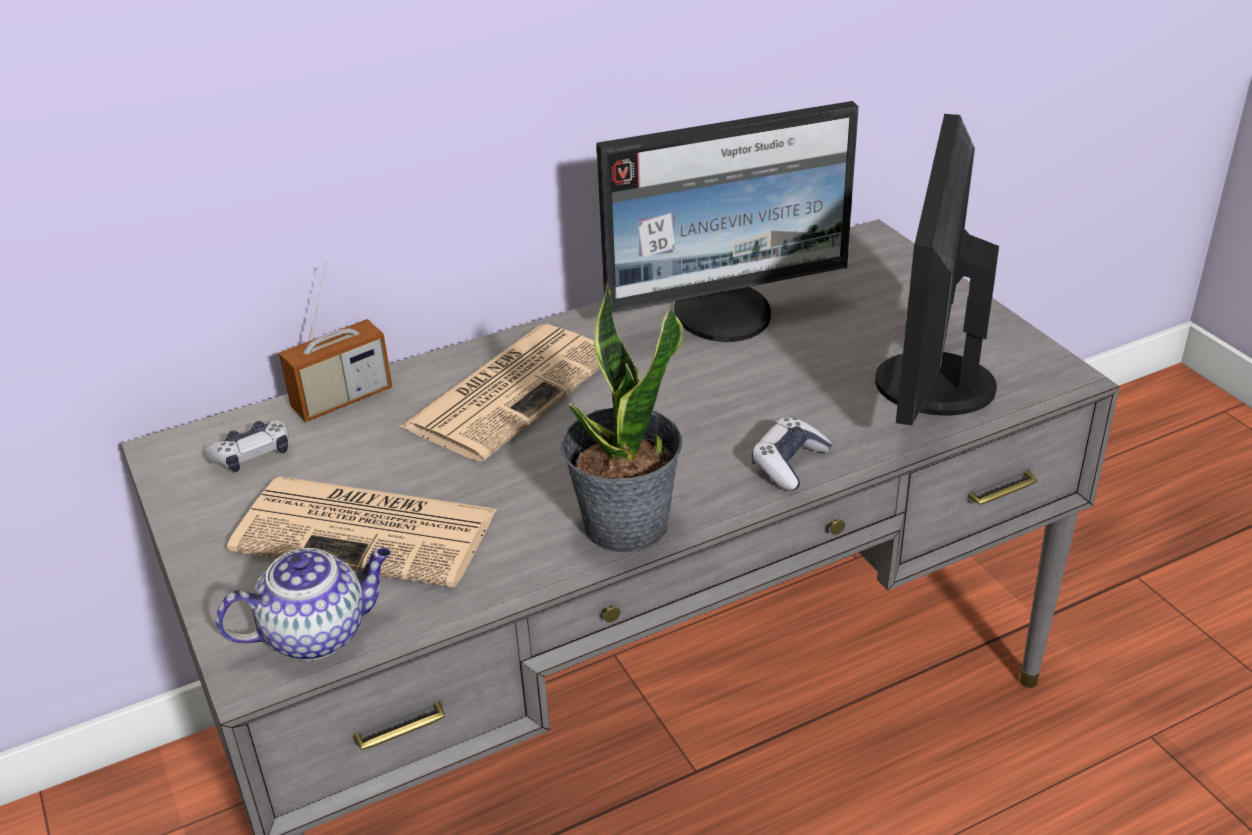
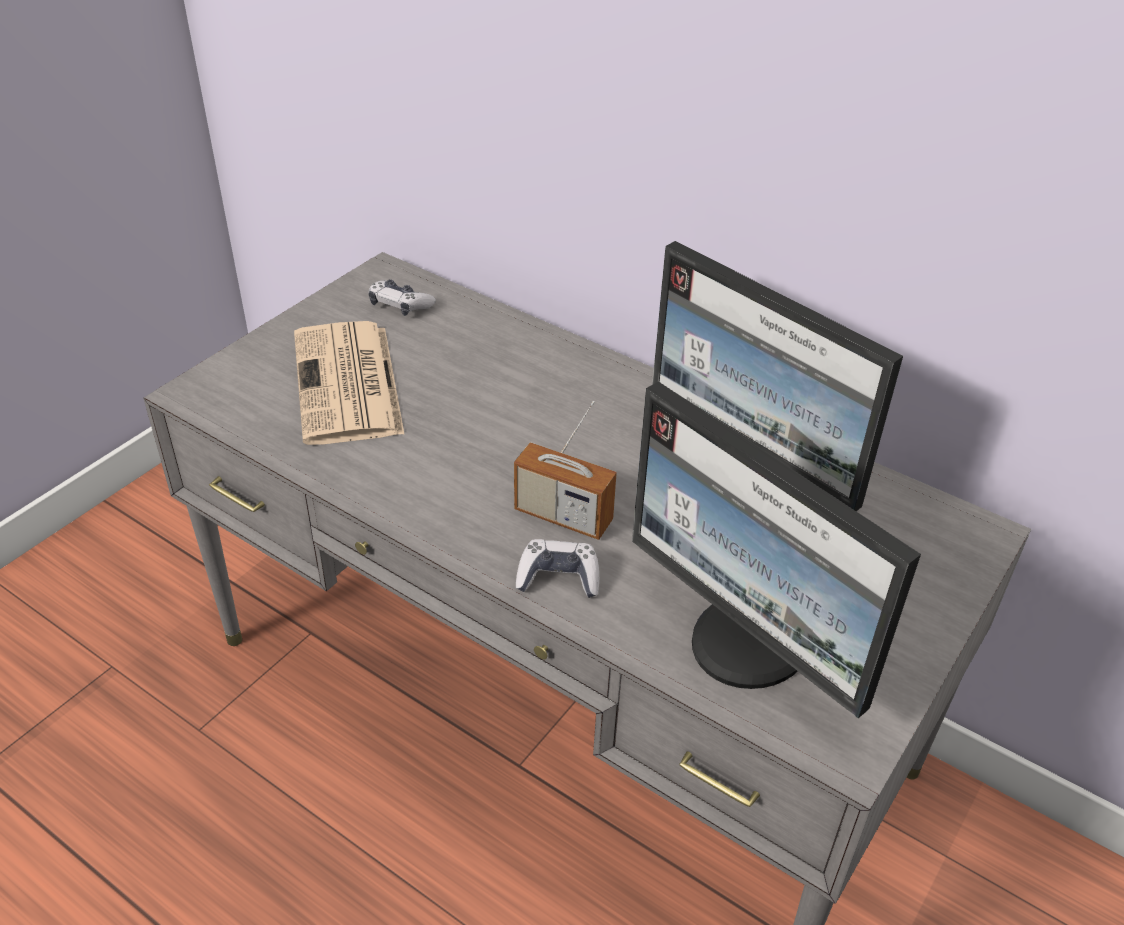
camera: 60 degrees right, 5 degrees up
teapot [216,548,391,661] -> none
radio [279,262,392,422] -> radio moved to [514,401,617,540]
newspaper [399,324,600,462] -> none
potted plant [561,283,683,552] -> none
monitor [875,114,999,425] -> monitor turned 120 degrees counterclockwise [632,381,921,718]

